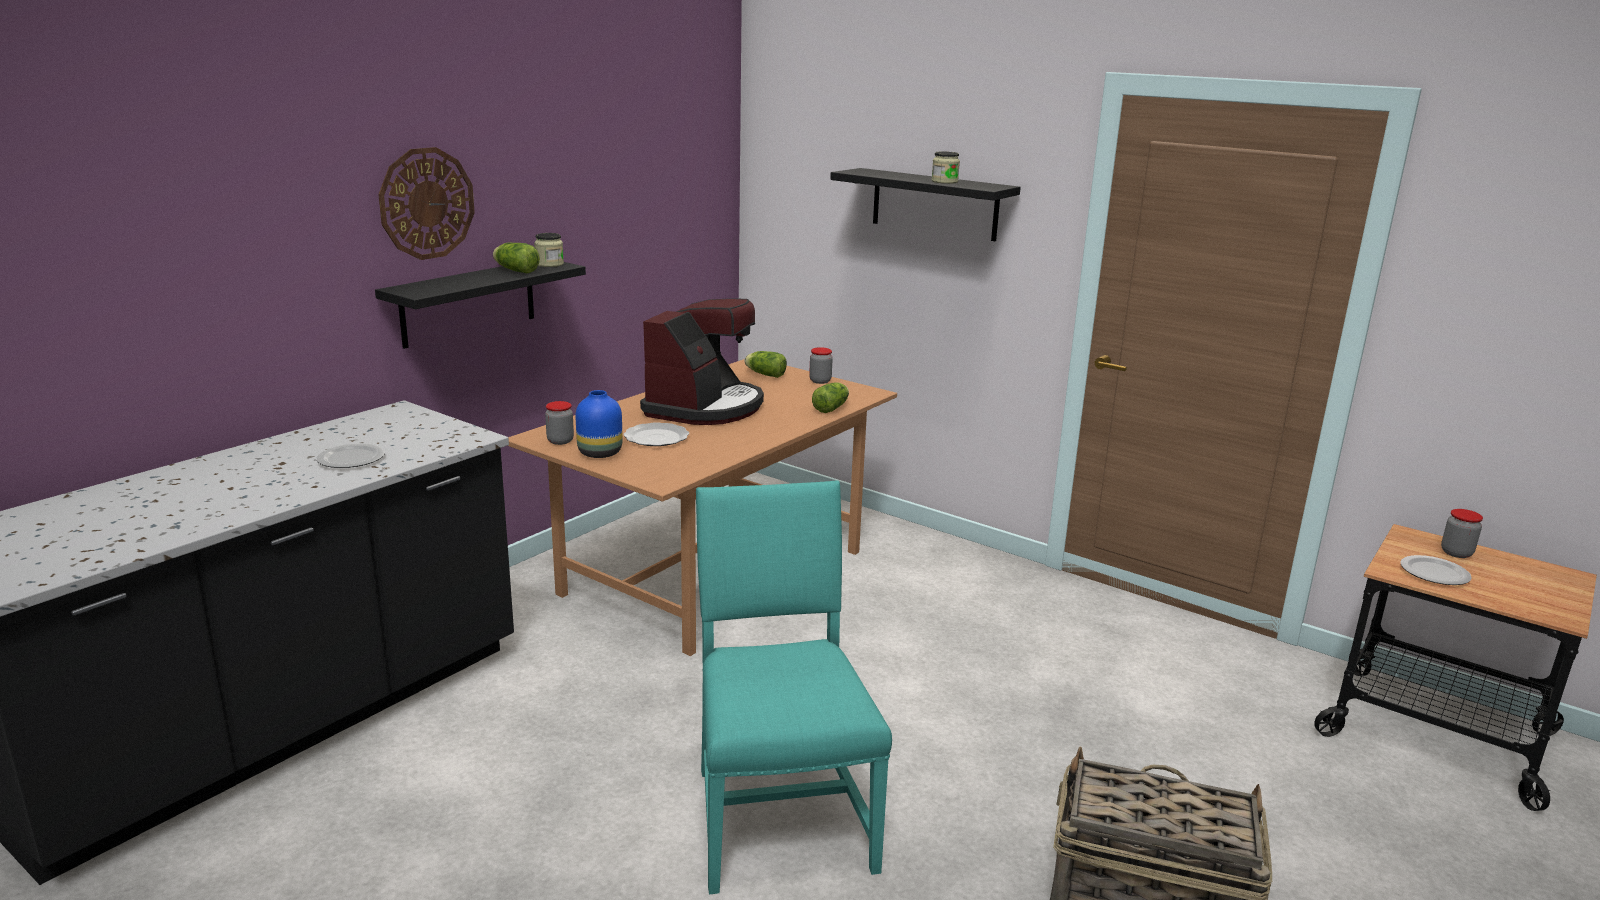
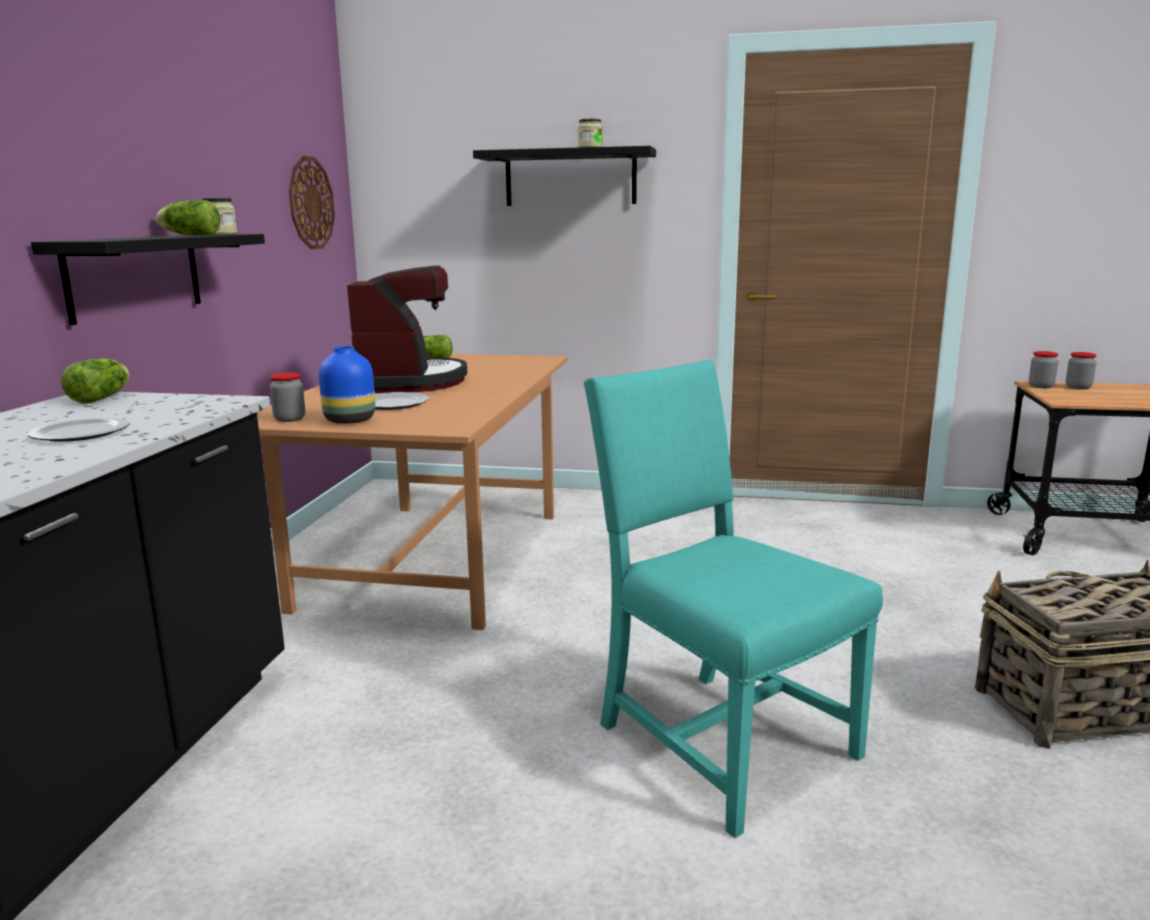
camera: 25 degrees left, 5 degrees down
wall clock [378,147,475,260] -> wall clock moved to [289,156,335,250]
jar [809,347,833,384] -> jar moved to [1029,351,1059,388]
lettuce [812,383,849,413] -> lettuce moved to [61,358,129,404]
plate [1400,555,1472,585] -> none

